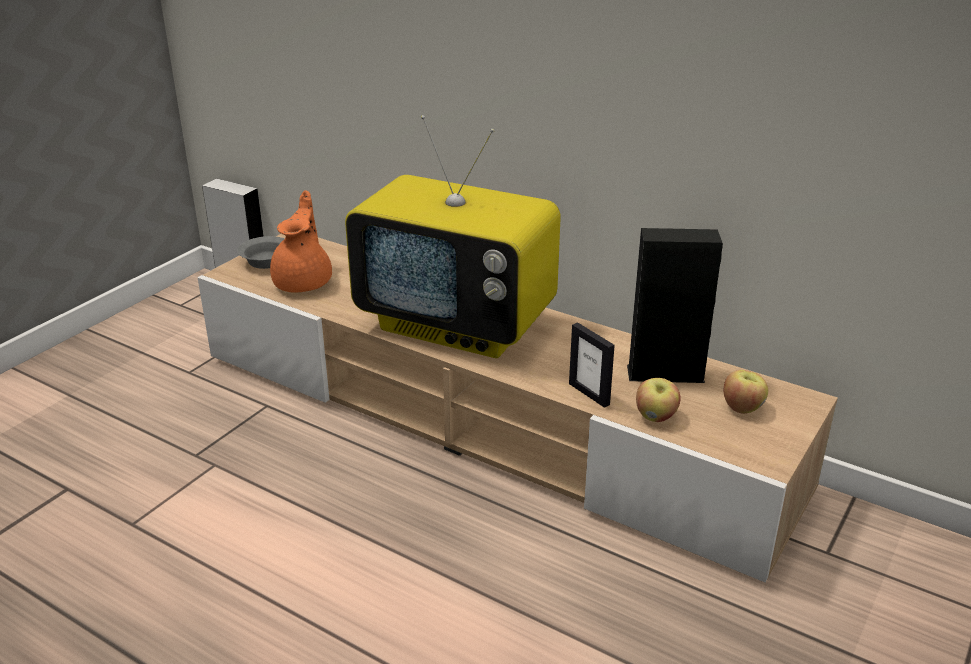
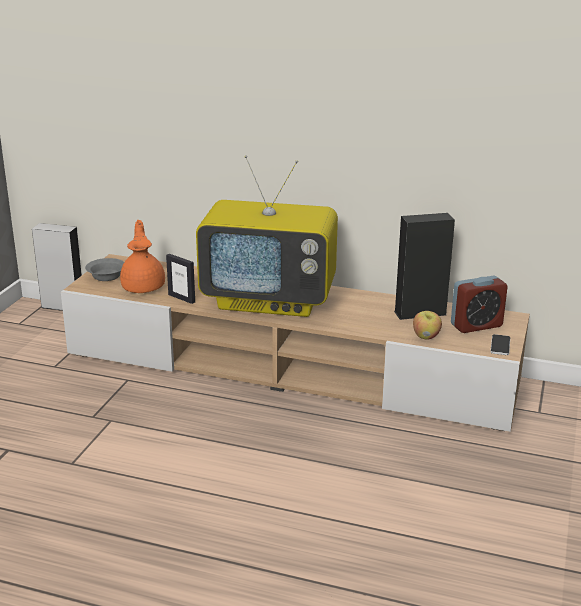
camera: 15 degrees left, 5 degrees down
picture frame [569,322,615,408] -> picture frame moved to [166,254,195,304]
apple [724,370,768,414] -> alarm clock [451,276,507,333]
none -> phone [490,334,510,355]

